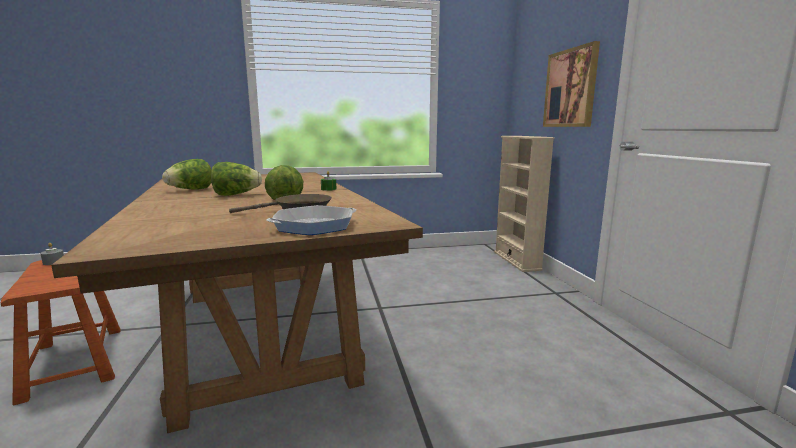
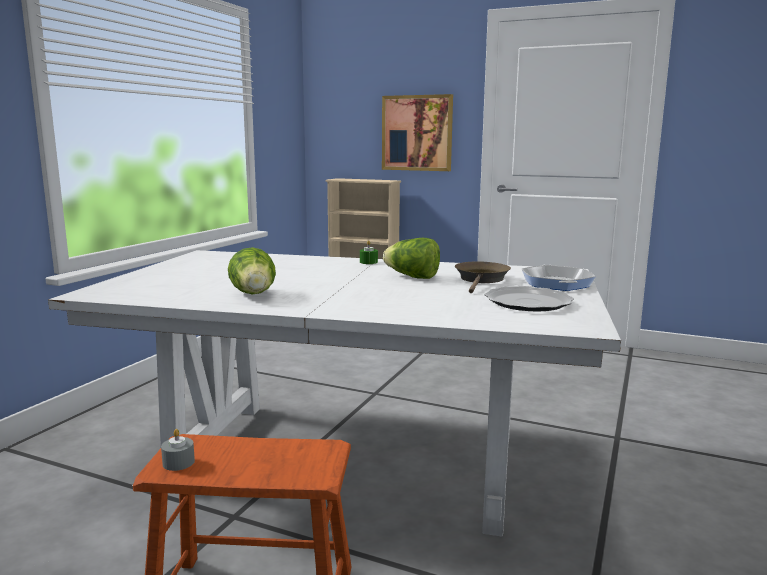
camera: 55 degrees left, 0 degrees up
brown dining table [51,172,423,433] -> white dining table [48,250,621,536]
lettuce [211,162,262,196] -> none
none -> plate [484,286,574,311]

